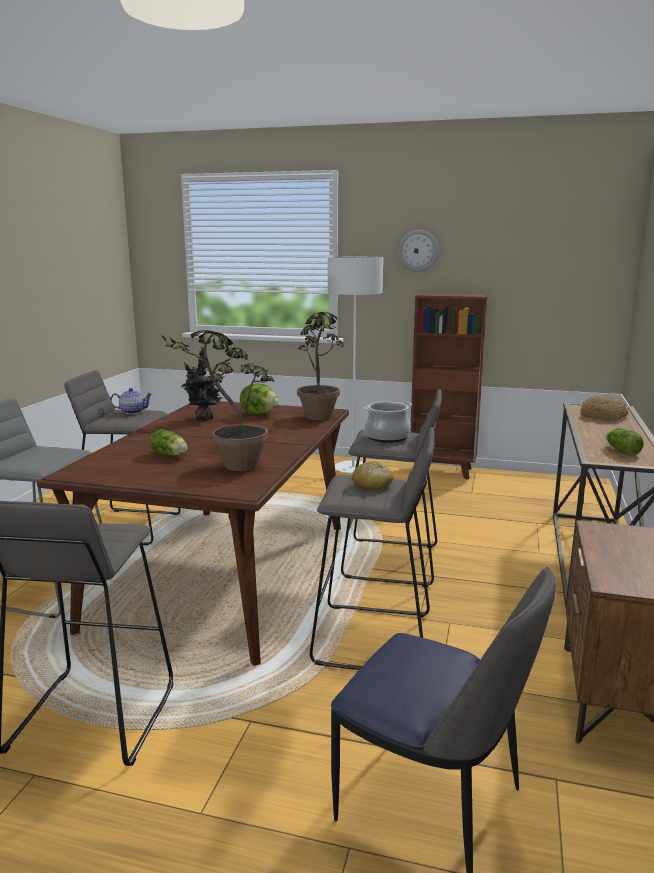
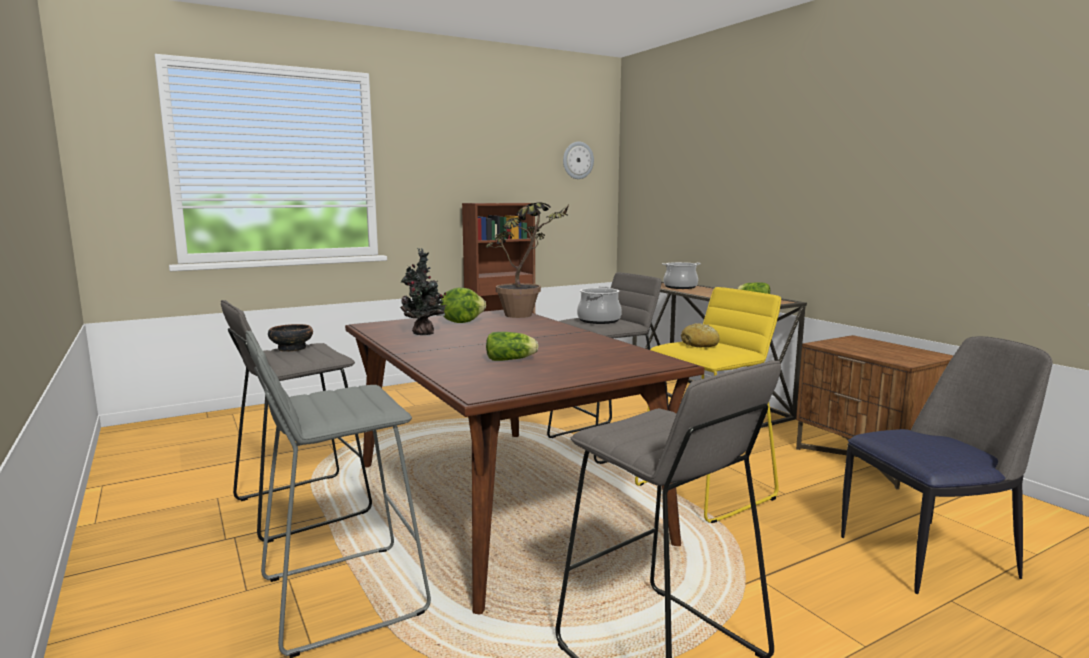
camera: 45 degrees left, 5 degrees down
teapot [110,388,153,414] -> bowl [268,324,313,352]
potted plant [158,330,275,471] -> none
grey stool [310,427,435,670] -> yellow stool [635,287,781,523]
white floor lamp [328,257,383,474] -> none
wall clock [398,230,439,272] -> wall clock moved to [563,142,594,179]
bread [580,395,629,421] -> cooking pot [662,262,701,289]

